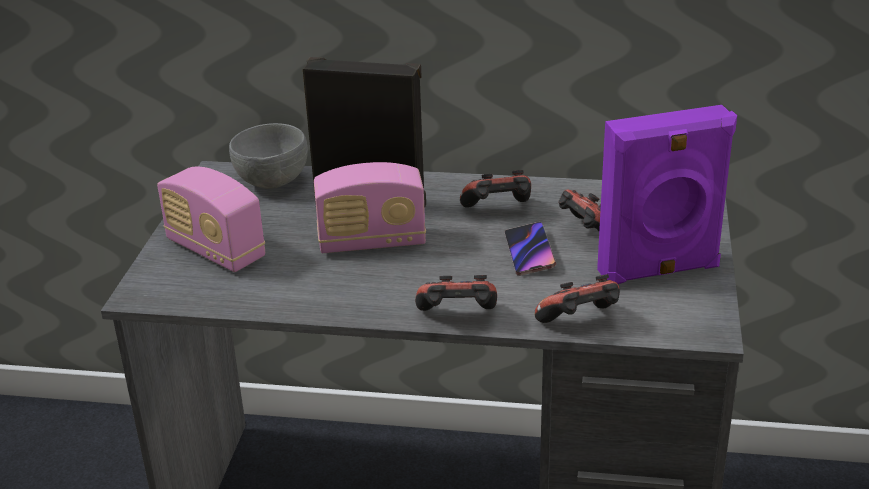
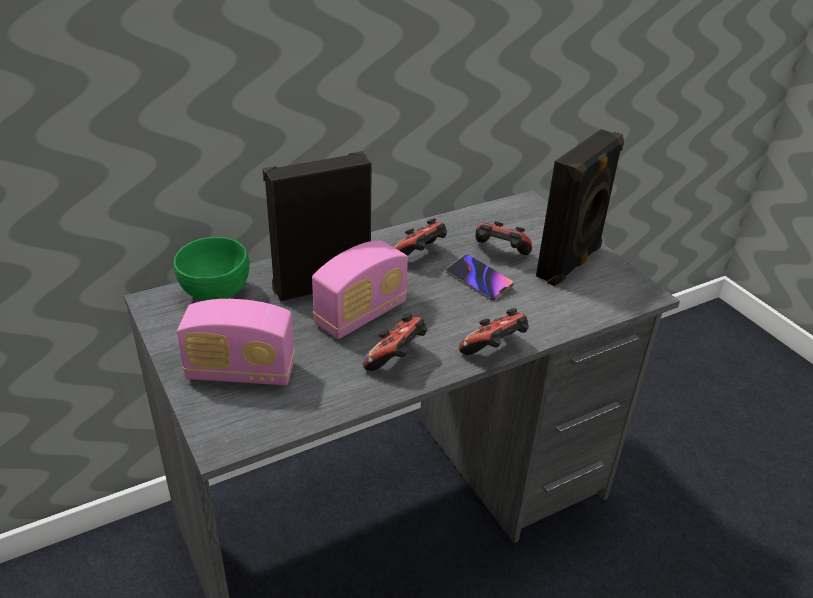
camera: 40 degrees left, 5 degrees up
grey bowl [229,123,308,189] -> green bowl [174,237,249,301]
game controller [534,274,620,323] -> game controller moved to [362,313,427,371]
purple speaker [597,105,737,284] -> black speaker [536,129,624,286]

